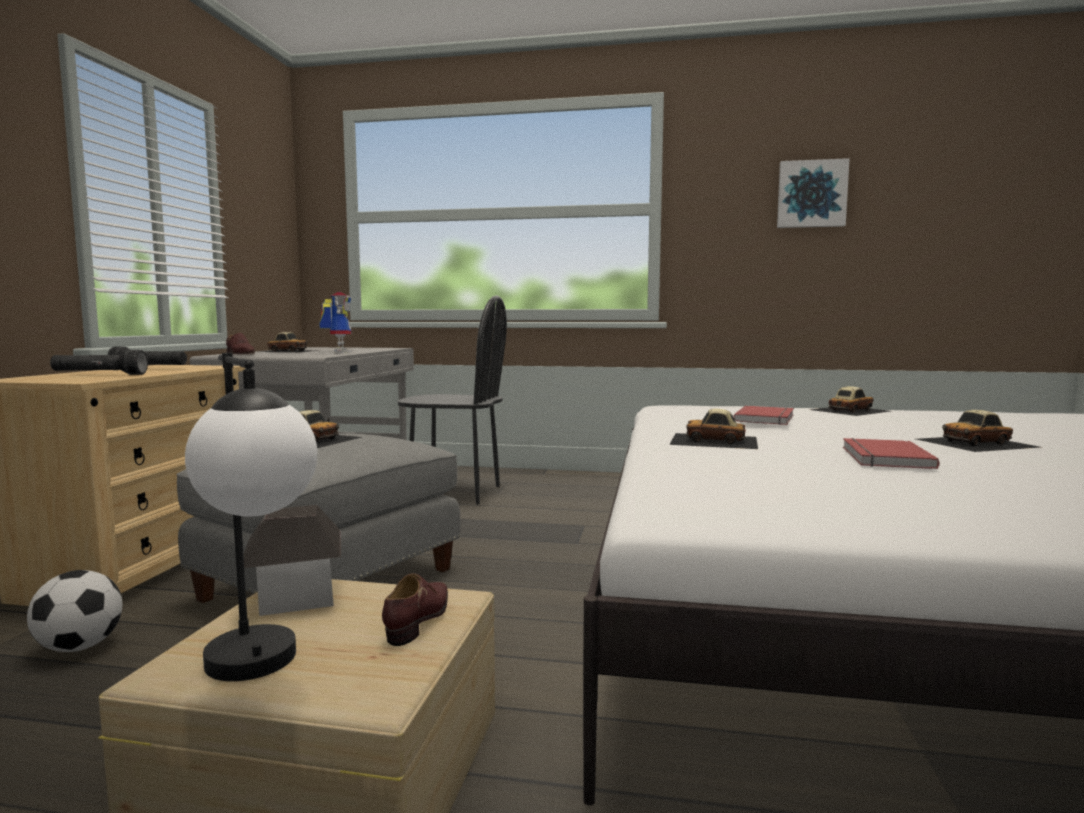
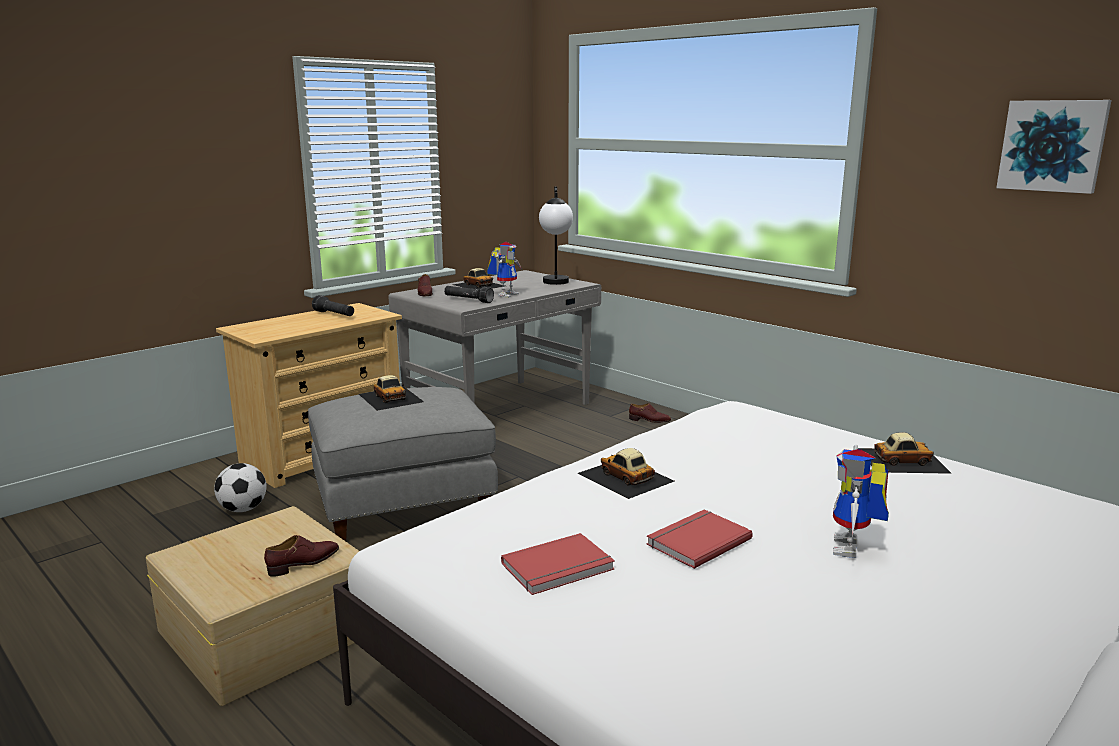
camera: 35 degrees right, 10 degrees up
black flashlight [50,350,148,375] -> black flashlight moved to [444,286,494,303]
table lamp [185,353,317,681] -> table lamp moved to [539,187,573,285]
toy house [243,505,341,616] -> none
black chair [397,295,507,504] -> none
red book [733,406,794,425] -> red book moved to [501,533,615,595]
toy car [916,410,1041,452] -> toy robot [833,445,889,558]
none -> brown shoe [629,403,671,423]

